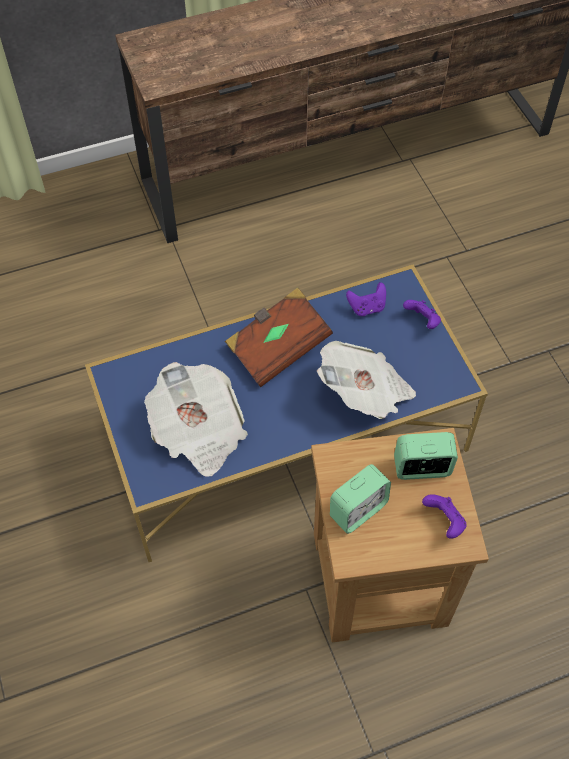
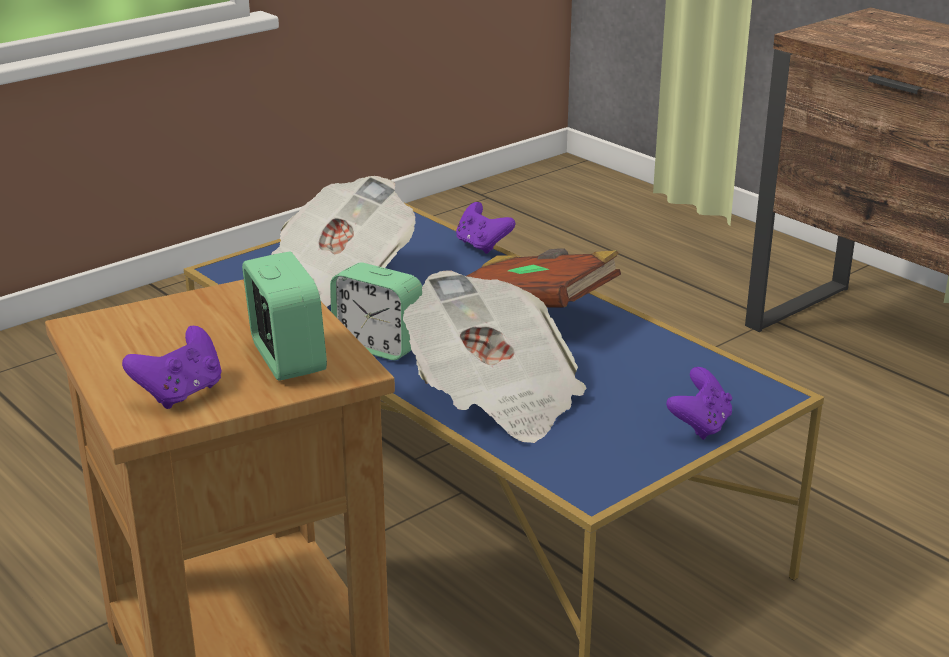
camera: 70 degrees right, 30 degrees down
alarm clock [330,464,391,534] -> alarm clock moved to [330,262,422,360]
purple game controller [346,282,386,316] -> purple game controller moved to [456,202,515,254]

